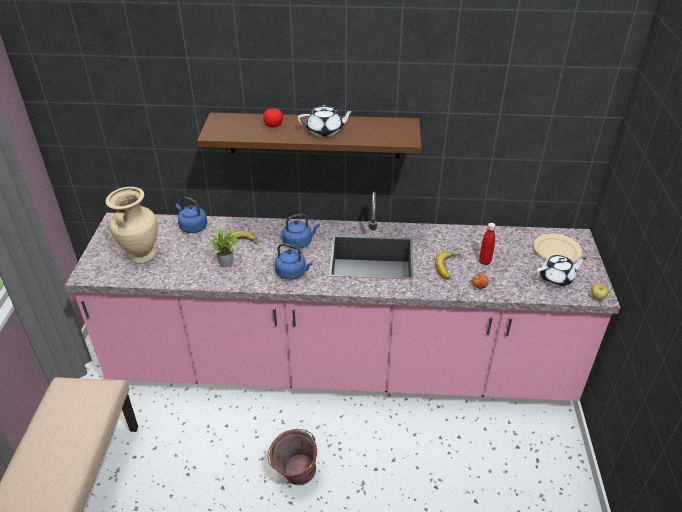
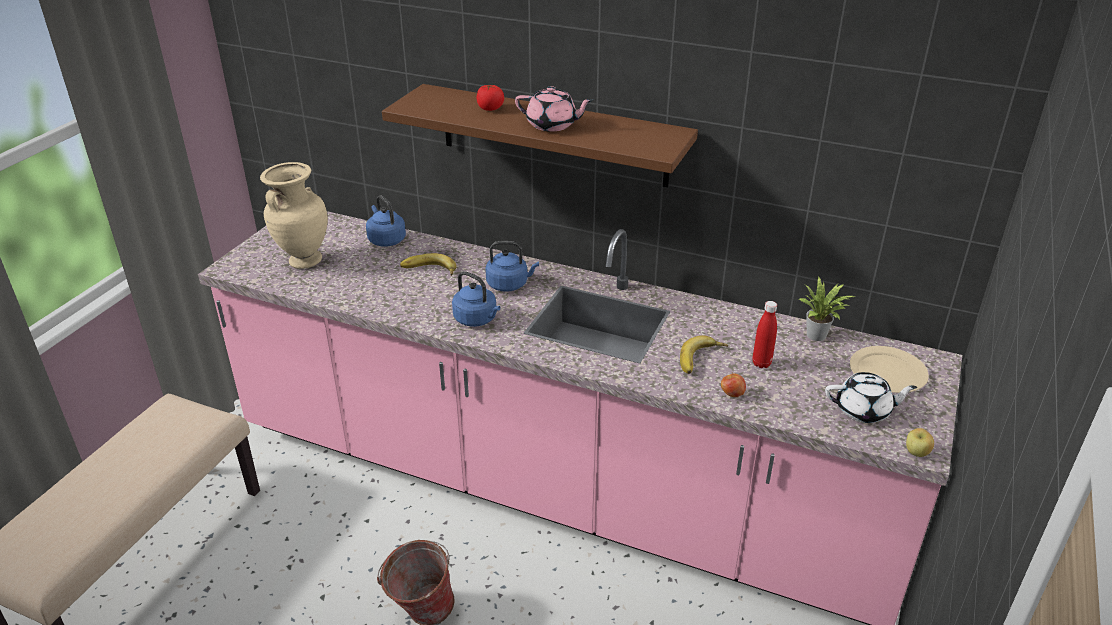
camera: 20 degrees right, 5 degrees down
potted plant [208,225,241,267] -> potted plant moved to [799,277,855,341]
white teapot [298,105,354,137] -> pink teapot [515,86,593,132]

